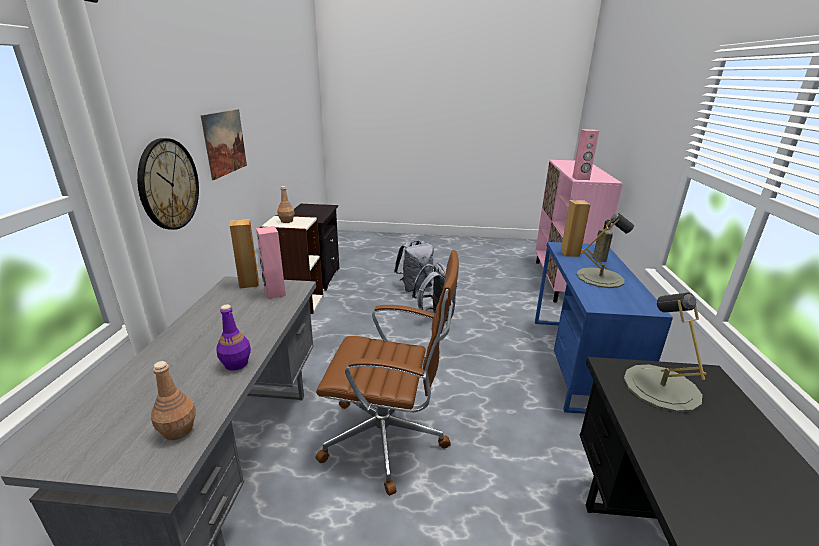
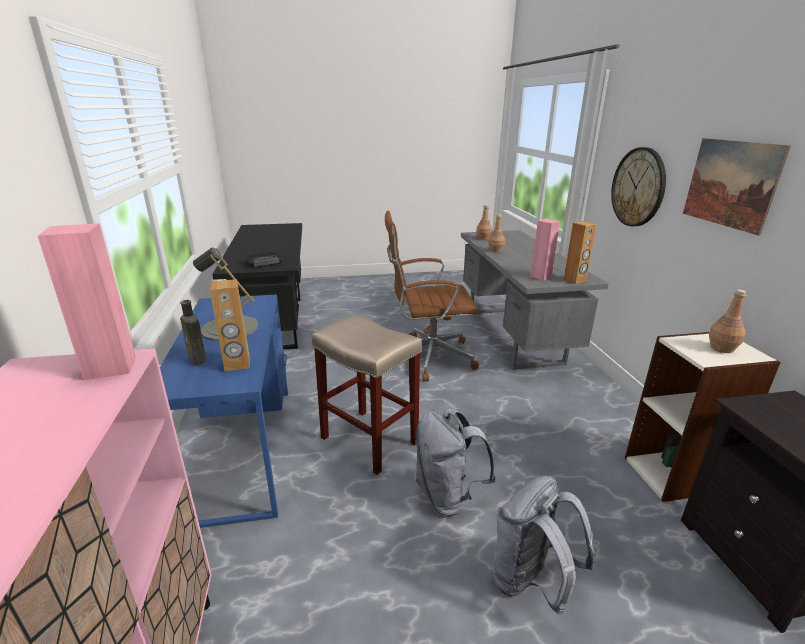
camera: 165 degrees right, 0 degrees up
purple bottle [216,304,251,371] -> brown bottle [488,214,505,252]
grey table lamp [624,293,706,412] -> radio [245,251,282,268]
none -> beige stool [312,315,422,475]

